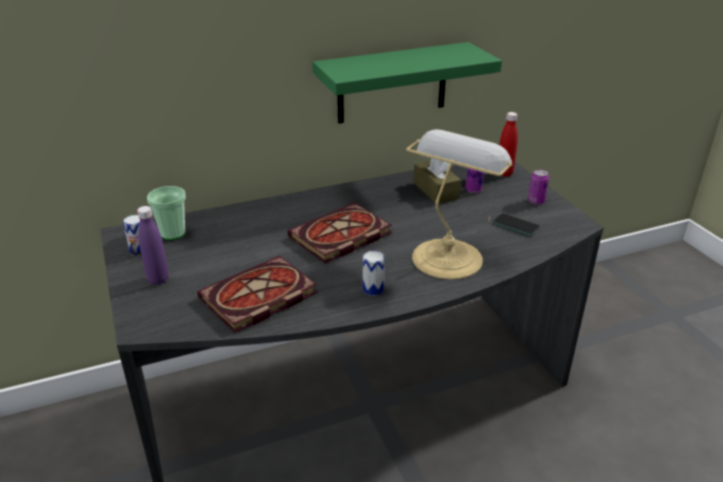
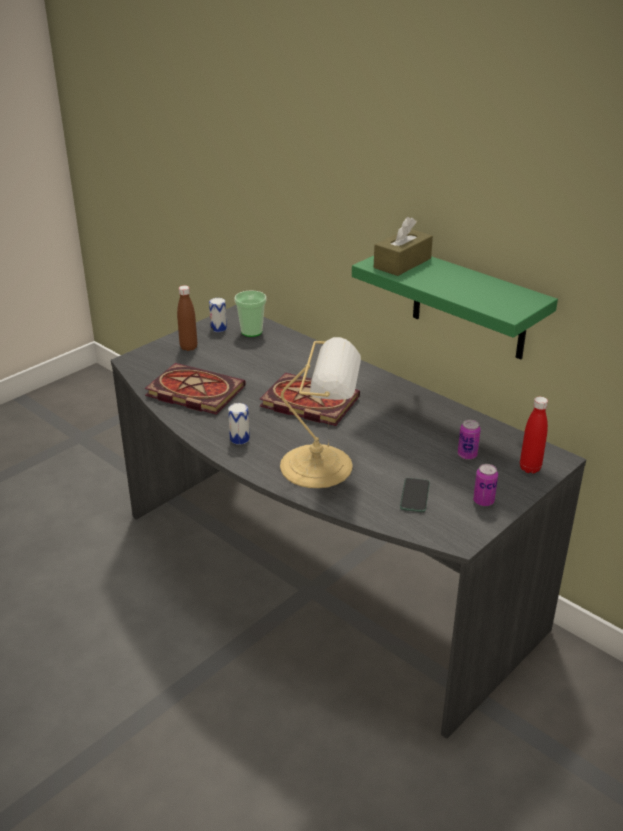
camera: 65 degrees right, 0 degrees up
purple bottle [137,206,169,285] -> brown bottle [177,285,197,351]
brown tissue box [413,158,461,204] -> brown tissue box moved to [374,217,433,276]

